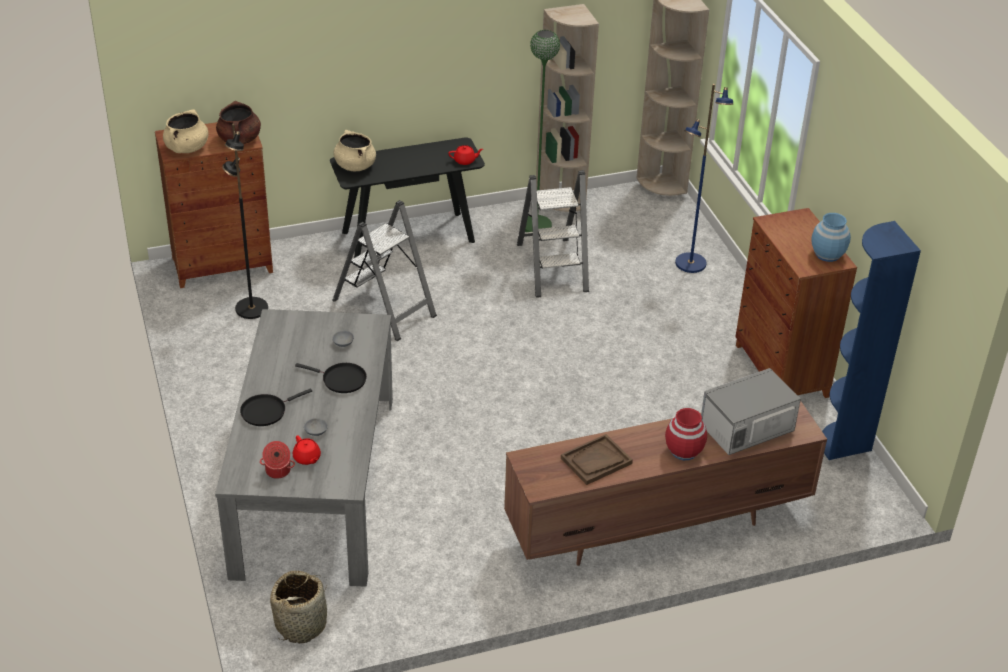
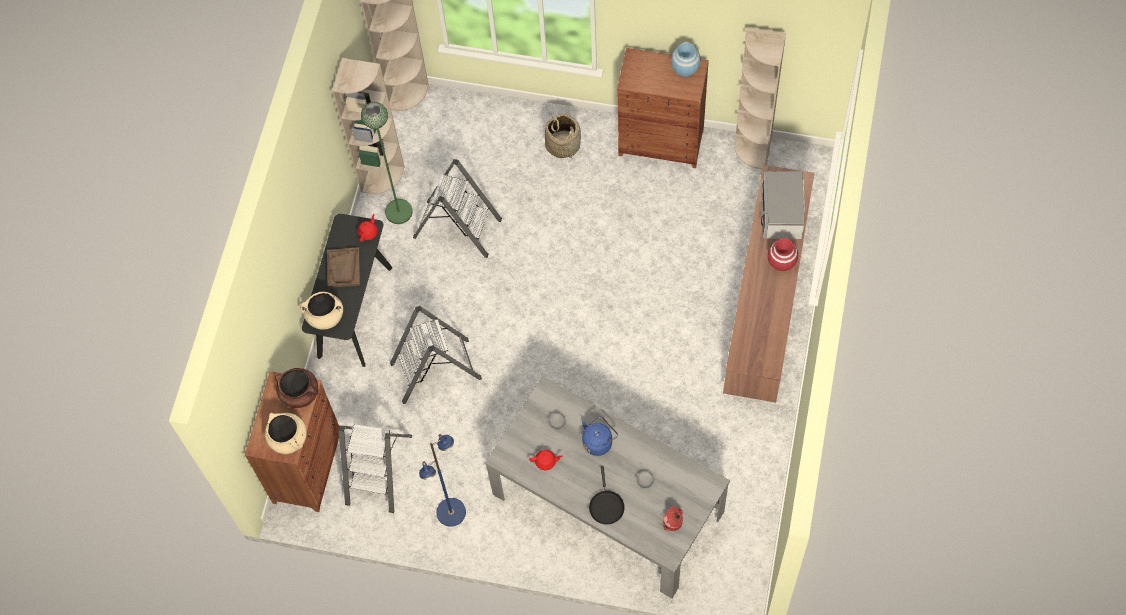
camera: 55 degrees left, 25 degrees up
black floor lamp [222,124,268,319] -> grey step ladder [338,424,412,513]
basket [270,571,327,643] -> basket moved to [545,113,581,158]
red teapot [293,435,321,465] -> red teapot moved to [529,450,563,470]
black frying pan [295,363,367,393] -> blue kettle [582,416,618,456]
brown tray [561,434,633,485] -> brown tray moved to [327,247,360,288]
blue floor lamp [675,84,733,273] -> blue floor lamp moved to [419,434,466,527]
blue bookcase [822,221,921,460] -> beige bookcase [734,27,786,169]

